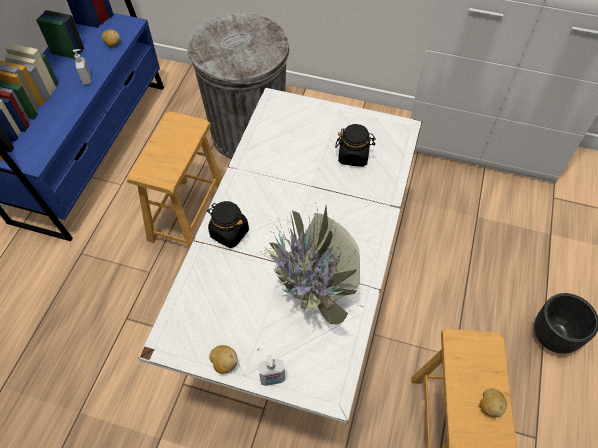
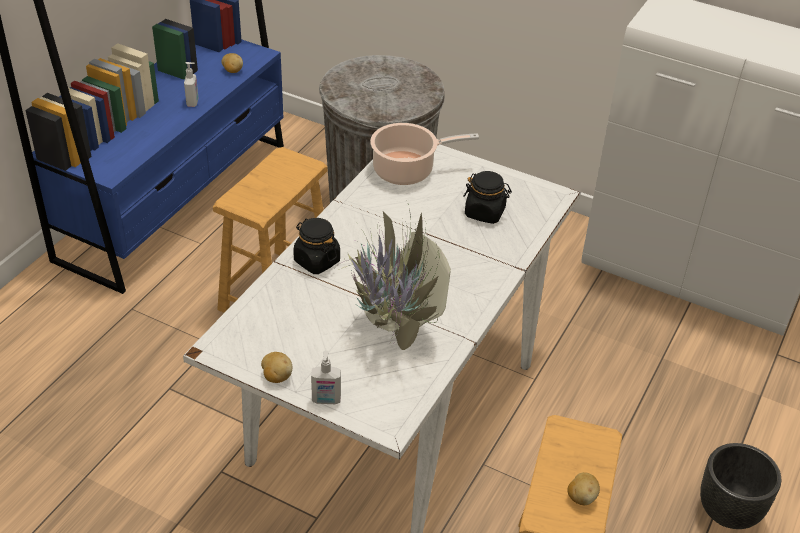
camera: 10 degrees right, 15 degrees down
none -> cooking pot [370,123,479,185]

